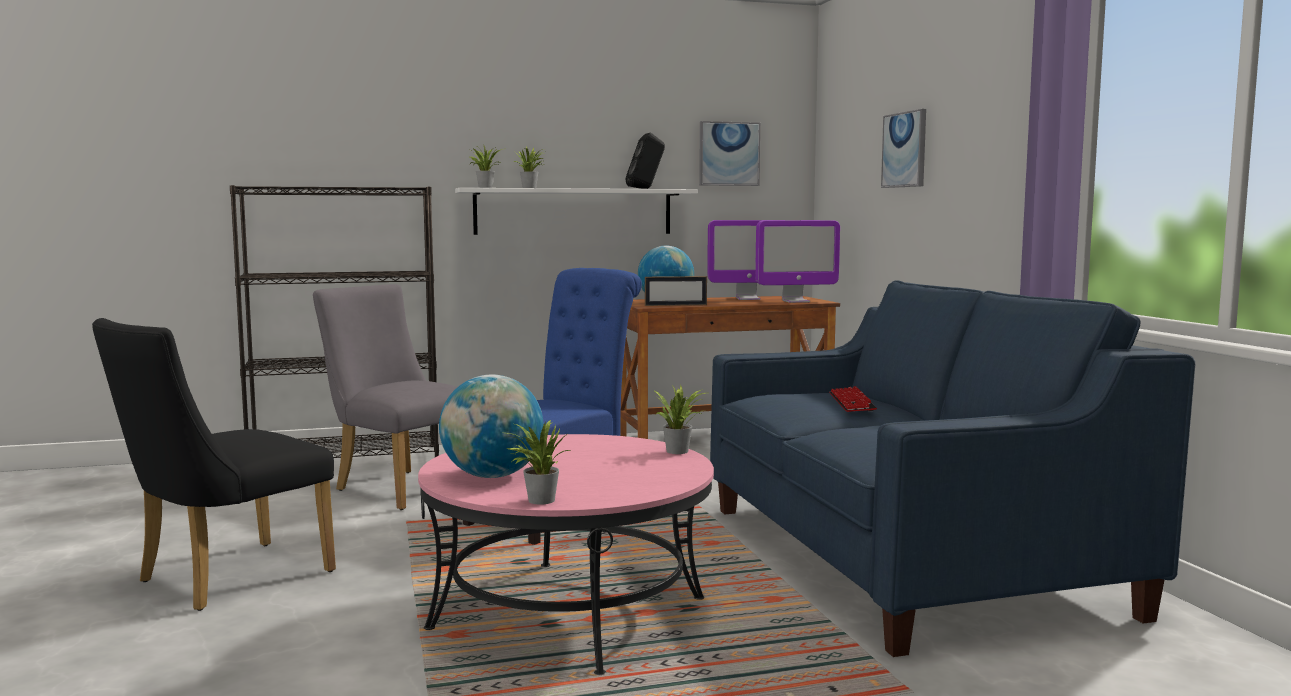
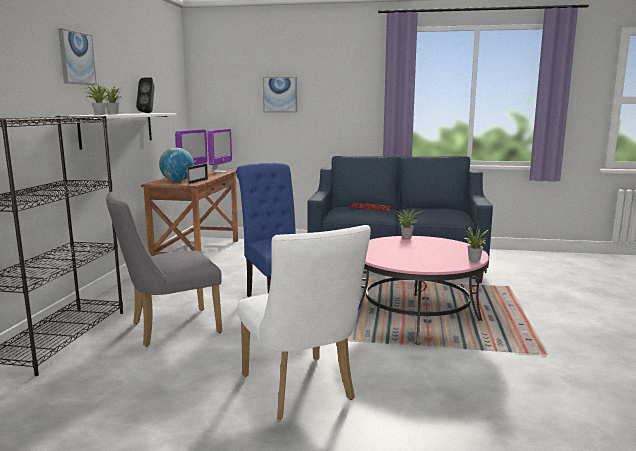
camera: 65 degrees left, 5 degrees up
black chair [92,318,336,611] -> white chair [237,225,371,419]
globe [439,374,544,478] -> none
picture [699,121,760,186] -> picture moved to [58,28,97,85]

